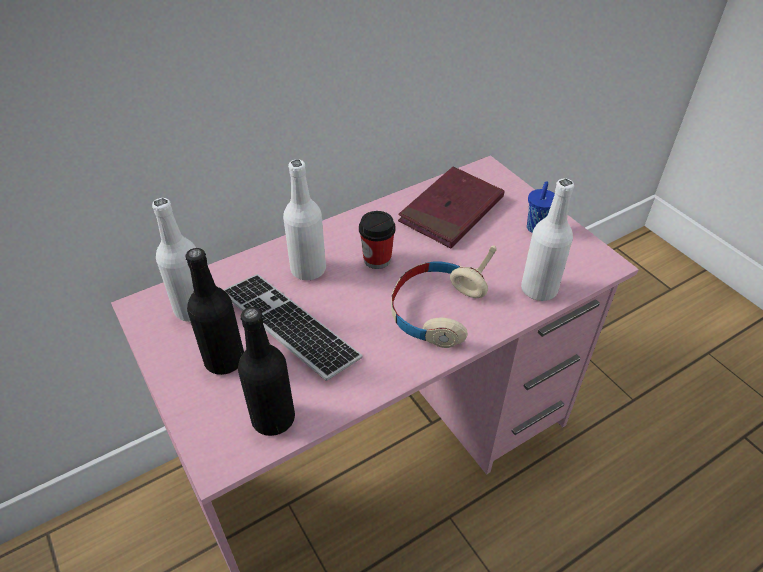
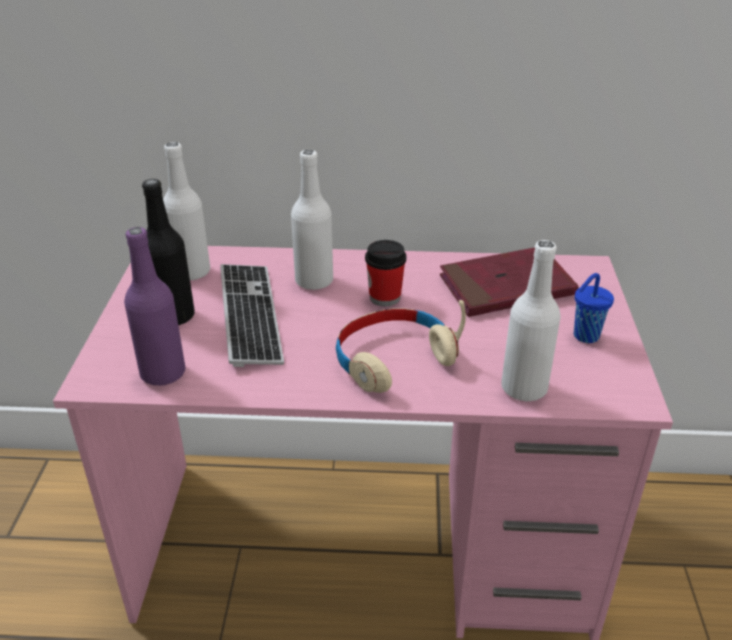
camera: 35 degrees right, 10 degrees down
black bottle [238,307,295,436] -> purple bottle [124,227,185,386]

